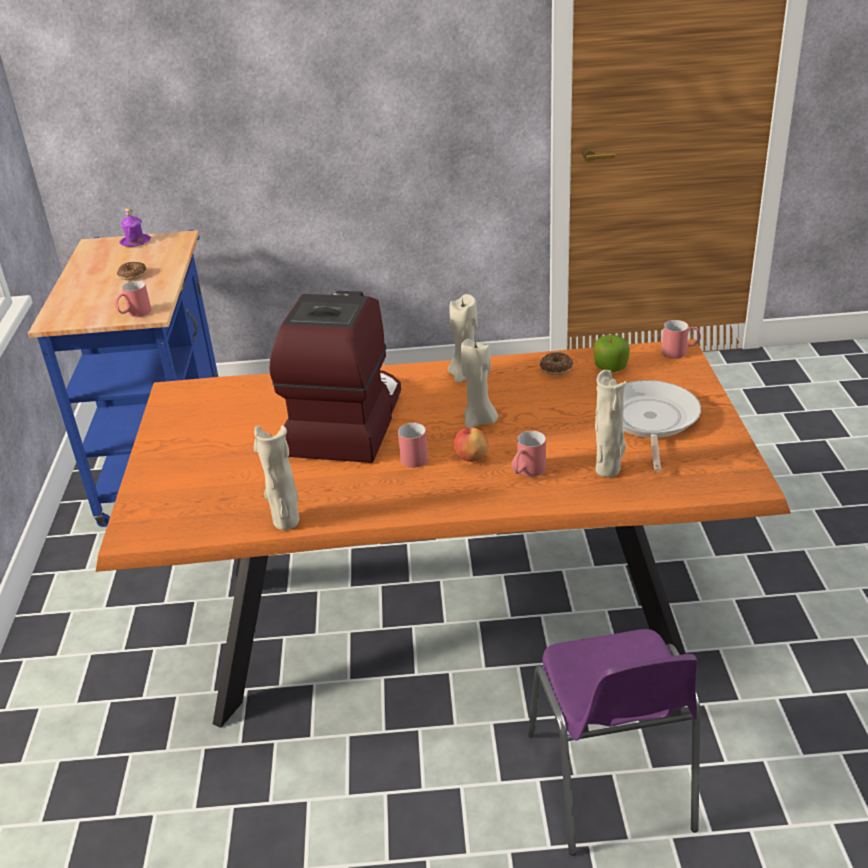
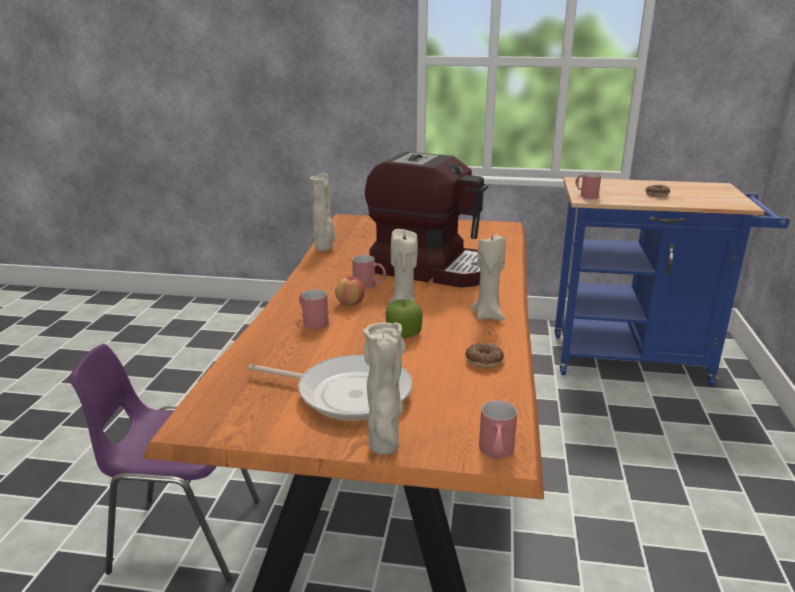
camera: 100 degrees right, 10 degrees down
purple mug [120,208,151,247] -> none
apple [593,335,630,372] -> apple moved to [386,300,423,338]
beige vase [595,370,627,477] -> beige vase moved to [363,322,406,455]

